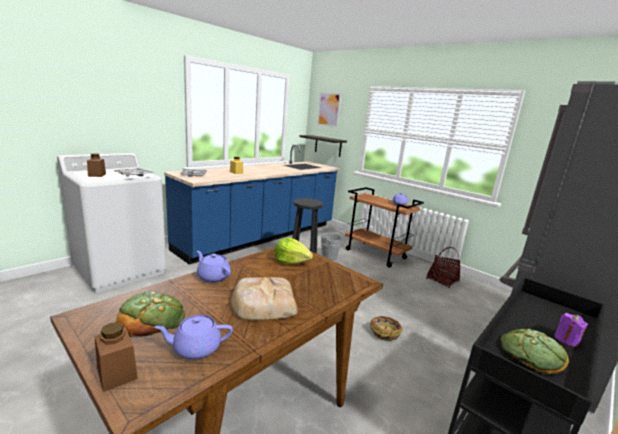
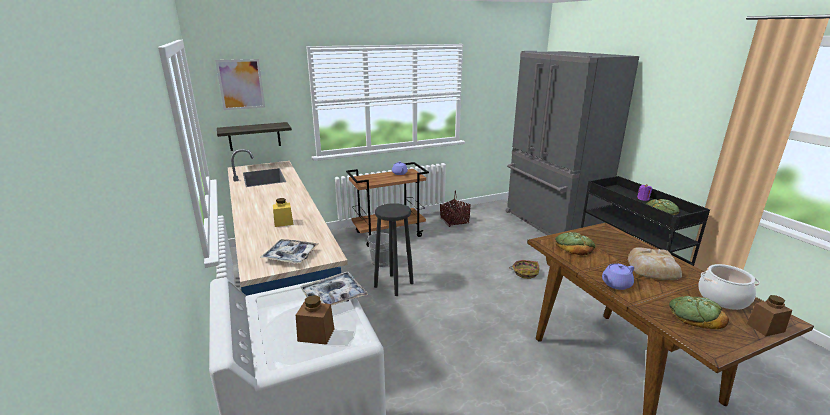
camera: 65 degrees left, 5 degrees up
purple teapot [154,315,233,360] -> cooking pot [699,264,760,310]
lettuce [274,237,313,264] -> bread [555,232,596,256]

